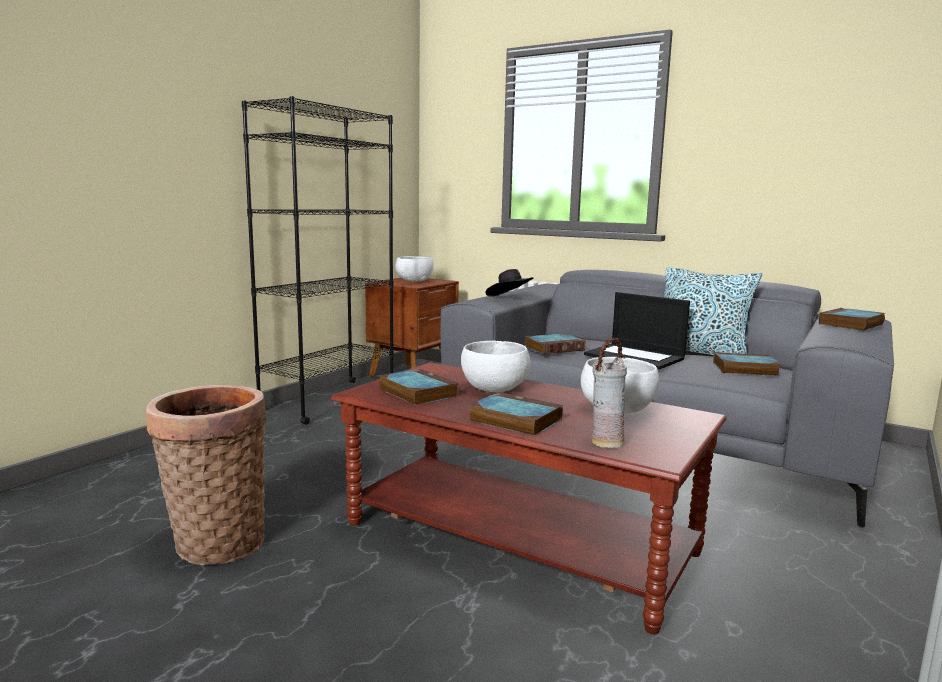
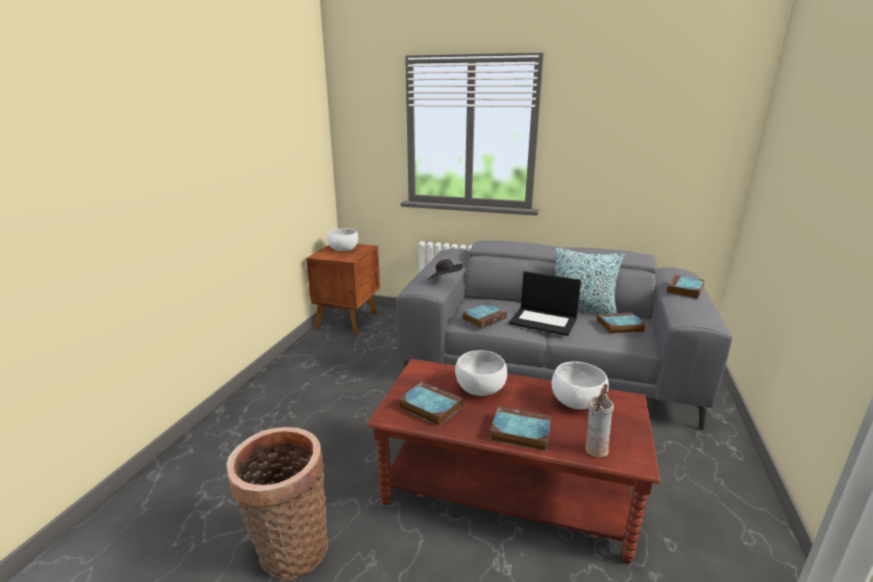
camera: 15 degrees left, 10 degrees up
black bookcase [242,96,394,425] -> none

